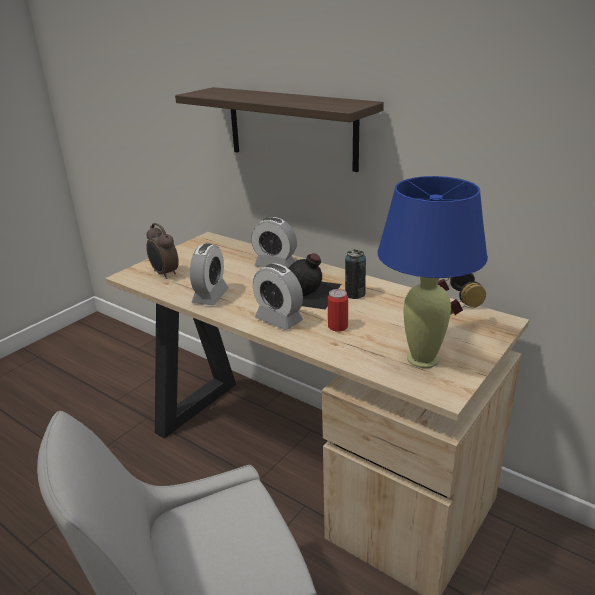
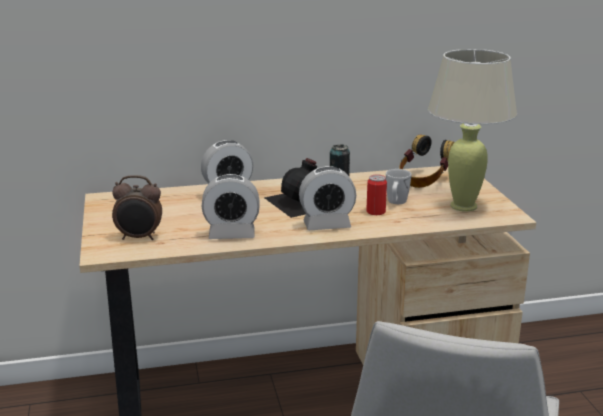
camera: 50 degrees left, 5 degrees down
shelf [175,87,384,172] -> none
alarm clock [190,244,229,305] -> alarm clock turned 120 degrees clockwise [202,174,260,239]
blue table lamp [377,176,488,368] -> beige table lamp [428,49,517,212]
none -> white mug [386,169,411,204]

